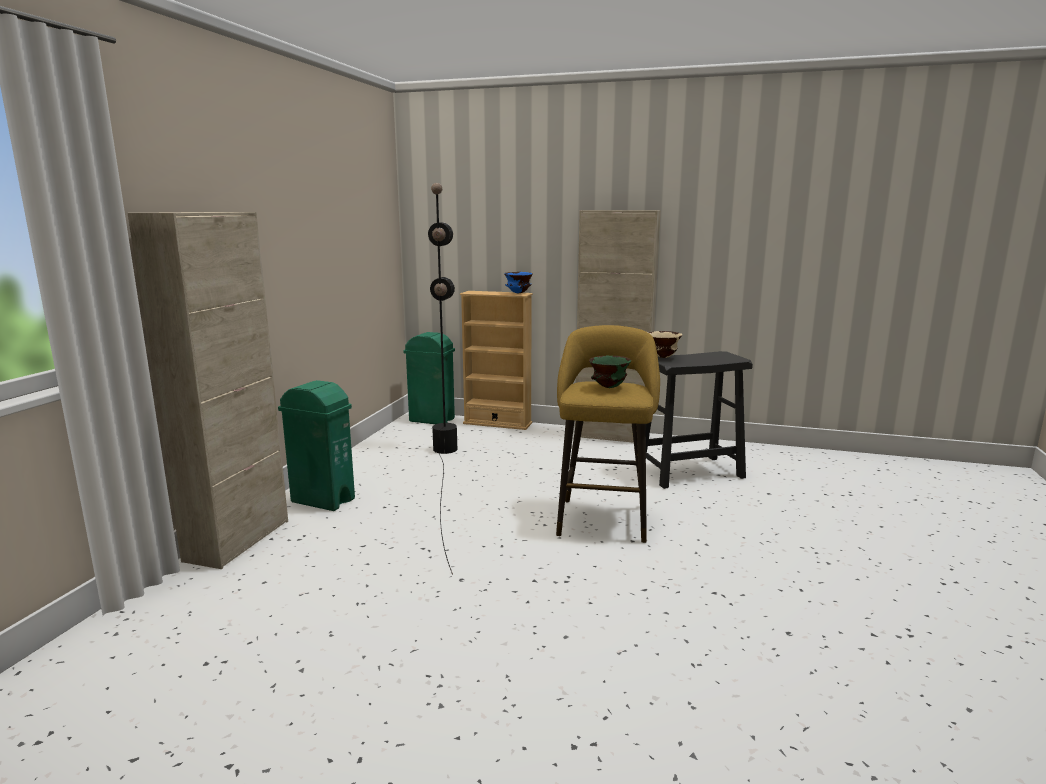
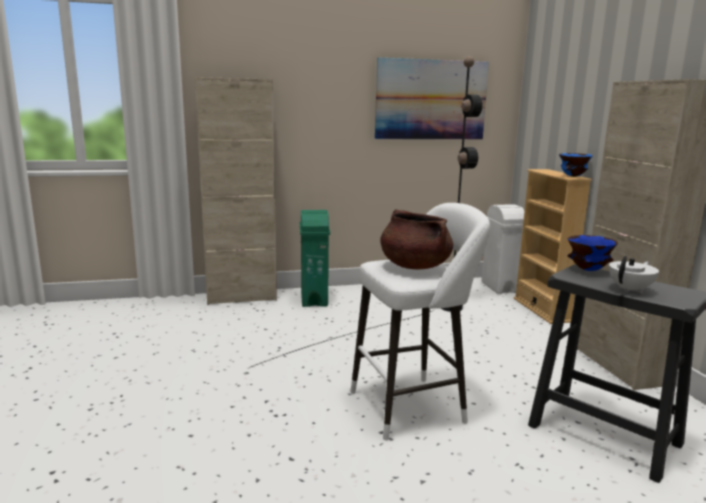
camera: 60 degrees right, 0 degrees up
green trash can [403,332,455,424] -> white trash can [482,204,524,294]
yellow stool [556,325,660,543] -> white stool [351,203,490,440]
green bowl [589,356,631,388] -> brown cooking pot [380,209,453,269]
beige bowl [649,331,682,358] -> blue bowl [567,235,618,271]
none -> picture [375,57,489,139]
none -> white teapot [609,256,659,293]

